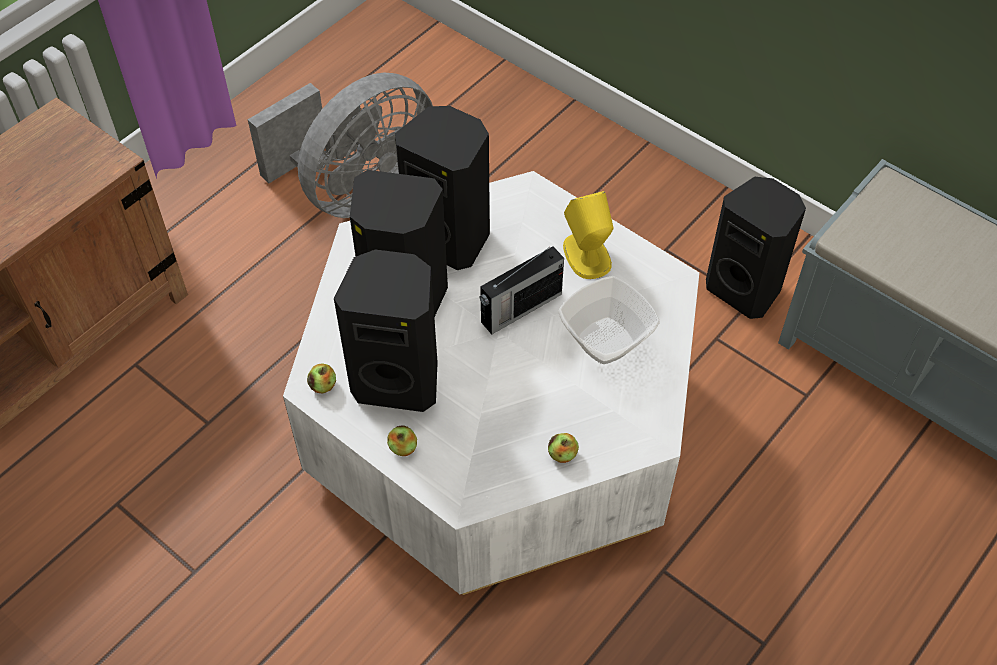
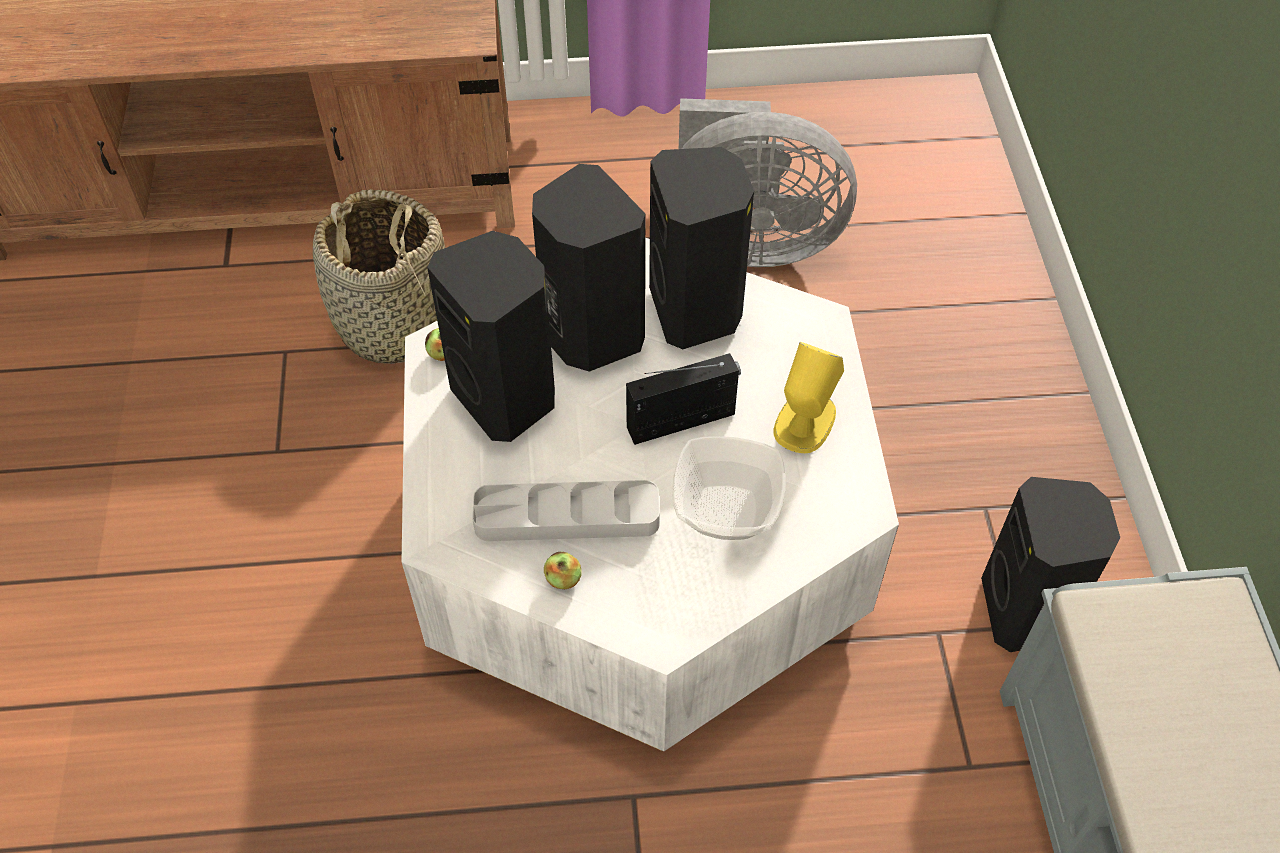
camera: 45 degrees right, 0 degrees up
apple [387,426,417,456] -> none
radio [480,246,564,335] -> radio turned 150 degrees clockwise [626,353,741,445]
none -> basket [313,189,445,364]
none -> grey tray [472,480,660,541]

